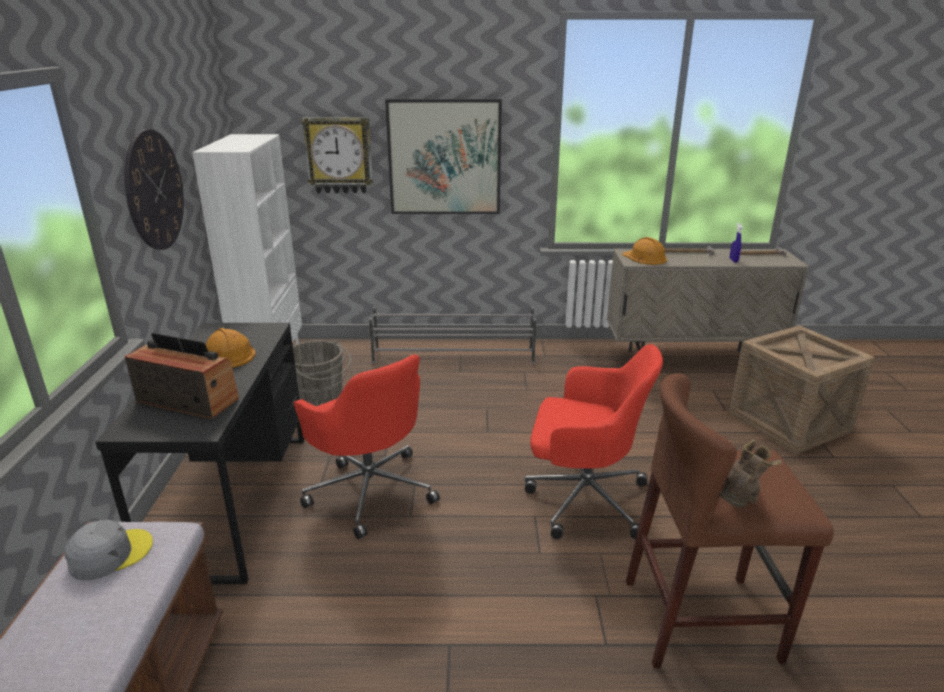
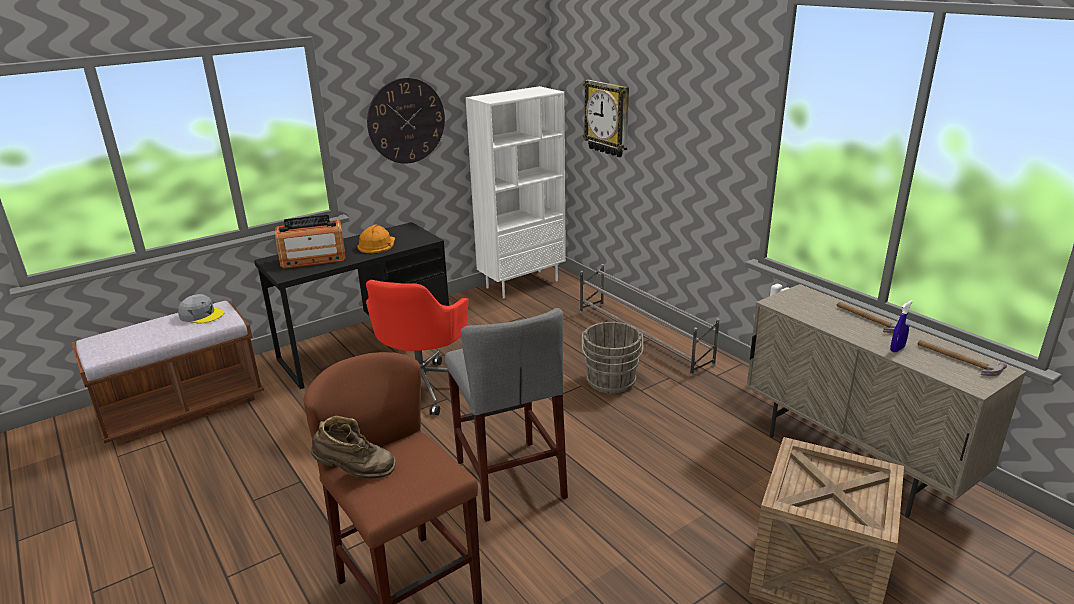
camera: 55 degrees right, 0 degrees up
radio [125,333,239,419] -> radio turned 90 degrees clockwise [275,215,346,269]
grey bucket [293,340,351,406] -> grey bucket moved to [582,322,643,393]
picture [385,99,502,214] -> none
red office chair [525,344,663,539] -> grey stool [445,308,568,522]
orange hard hat [622,237,667,265] -> none

